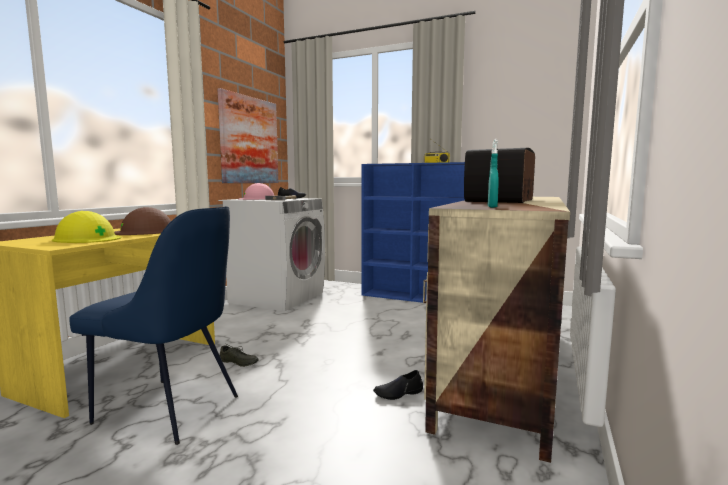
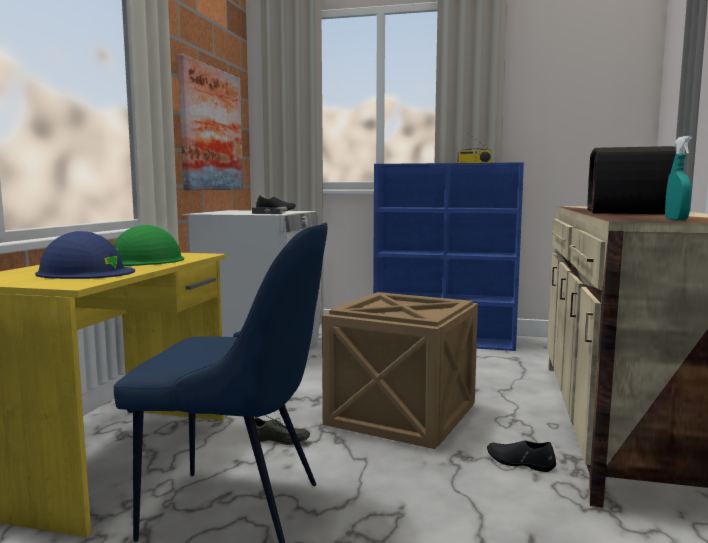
camera: 10 degrees left, 0 degrees up
yellow hard hat [52,211,121,243] -> blue hard hat [35,231,135,279]
brown hard hat [114,207,171,235] -> green hard hat [114,225,184,266]
pink hard hat [239,183,274,200] -> none
black shoe [373,370,423,400] -> black shoe turned 60 degrees clockwise [487,441,556,472]
none -> crate [322,292,478,449]

